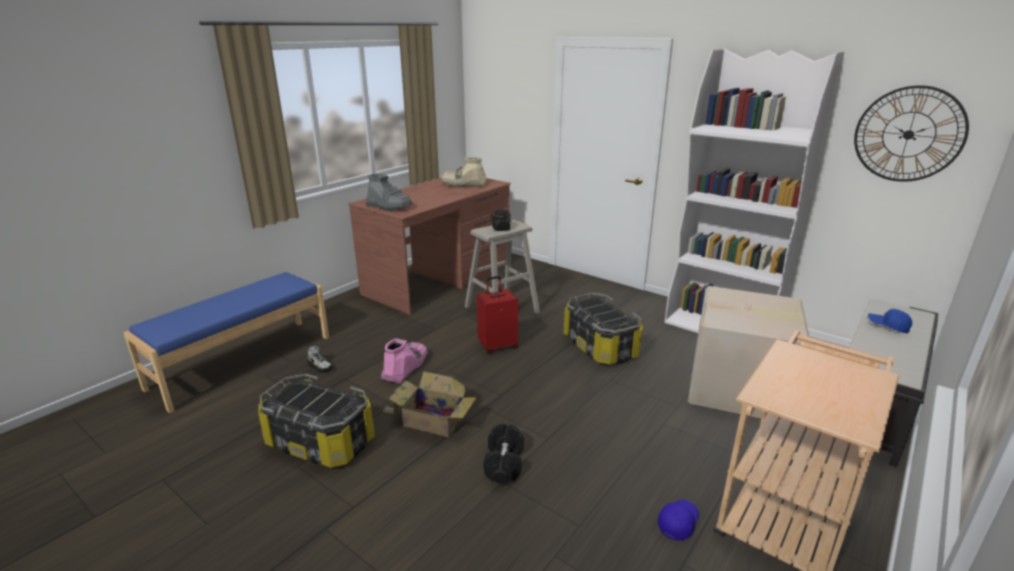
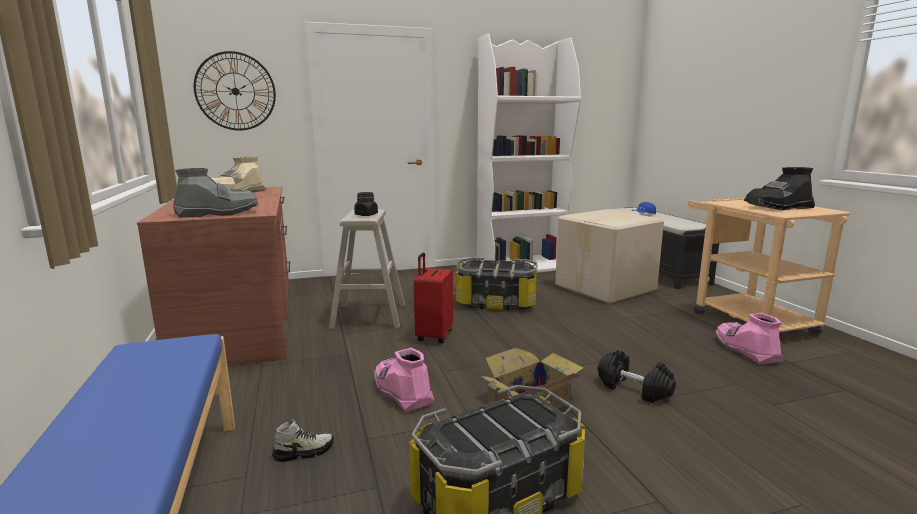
camera: 55 degrees left, 10 degrees down
blue cap [658,500,699,540] -> pink boot [714,313,783,365]
wall clock [854,85,969,182] -> wall clock moved to [194,51,276,131]
none -> black boot [744,167,815,210]

